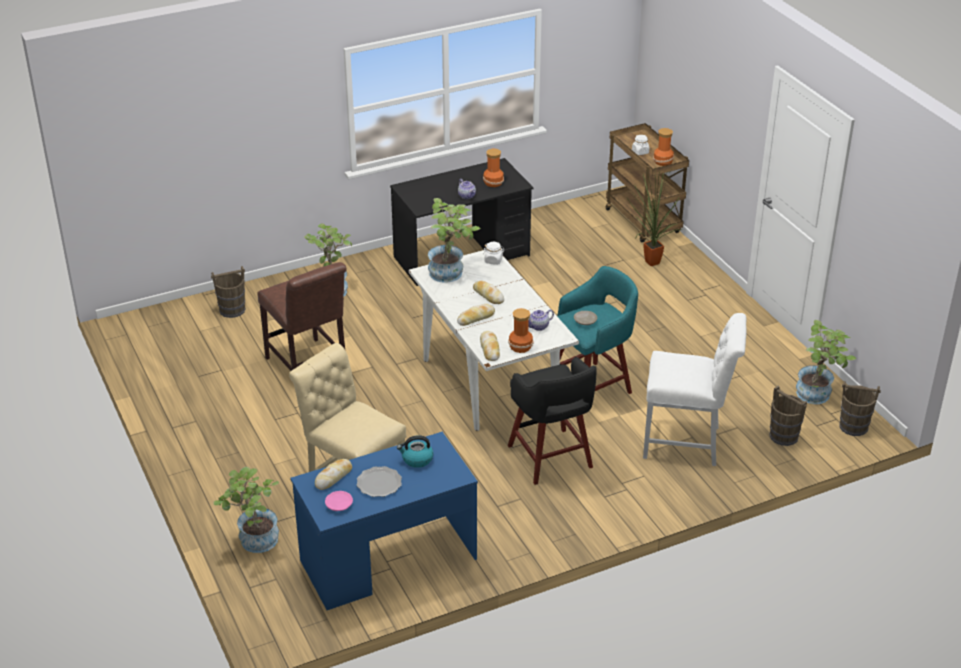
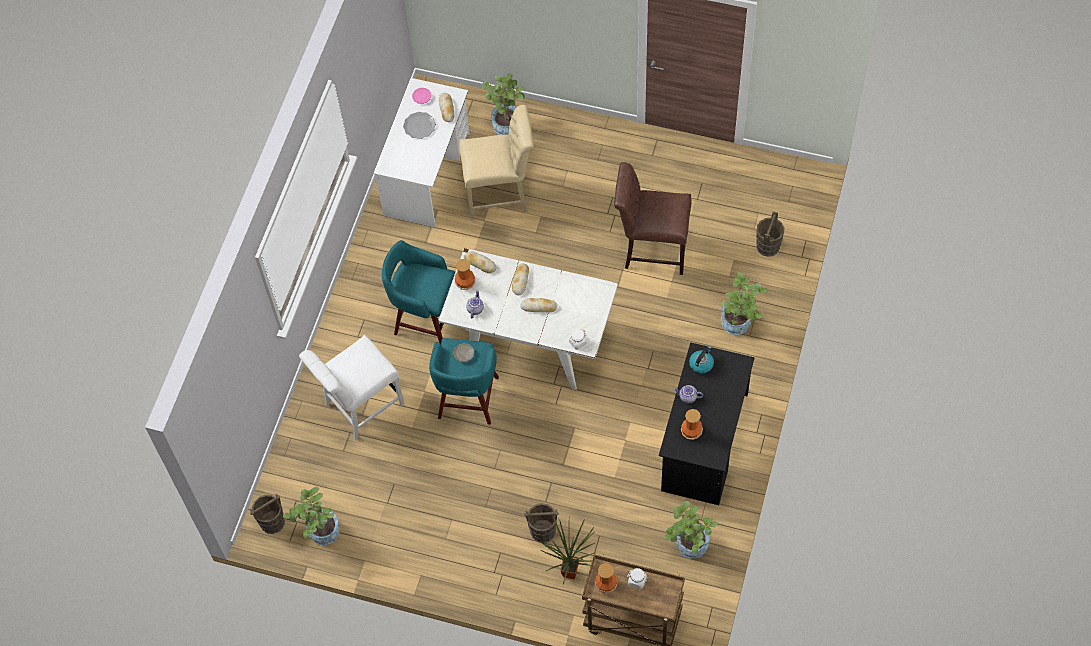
camera: 135 degrees right, 25 degrees up
blue desk [290,432,478,610] -> white desk [373,78,470,228]
kettle [397,435,433,468] -> kettle moved to [689,346,714,374]
potted plant [428,198,481,283] -> potted plant moved to [664,501,718,558]
black stool [508,357,597,485] -> turquoise stool [382,240,455,344]
brown bucket [769,386,807,446] -> brown bucket moved to [525,503,558,543]

